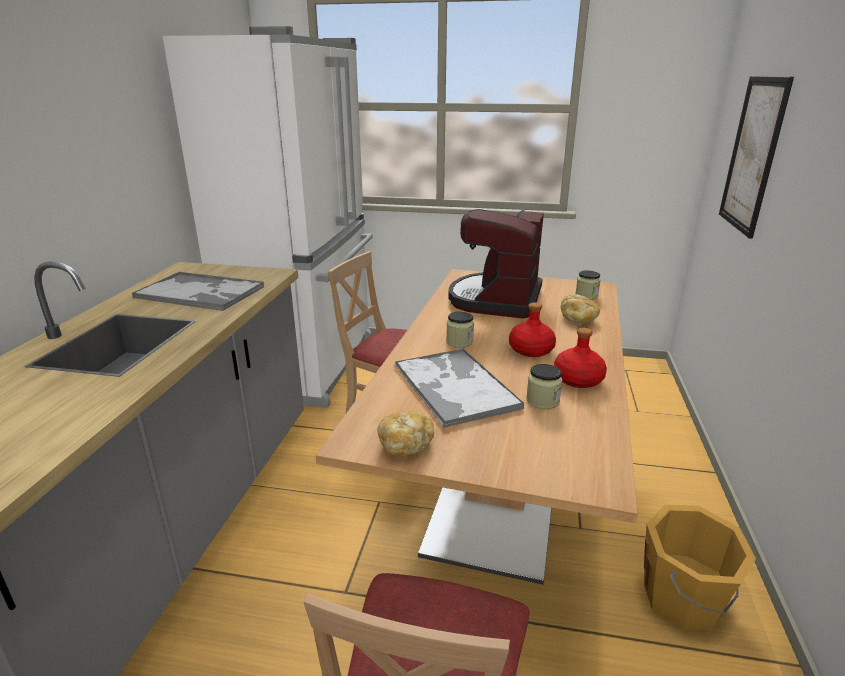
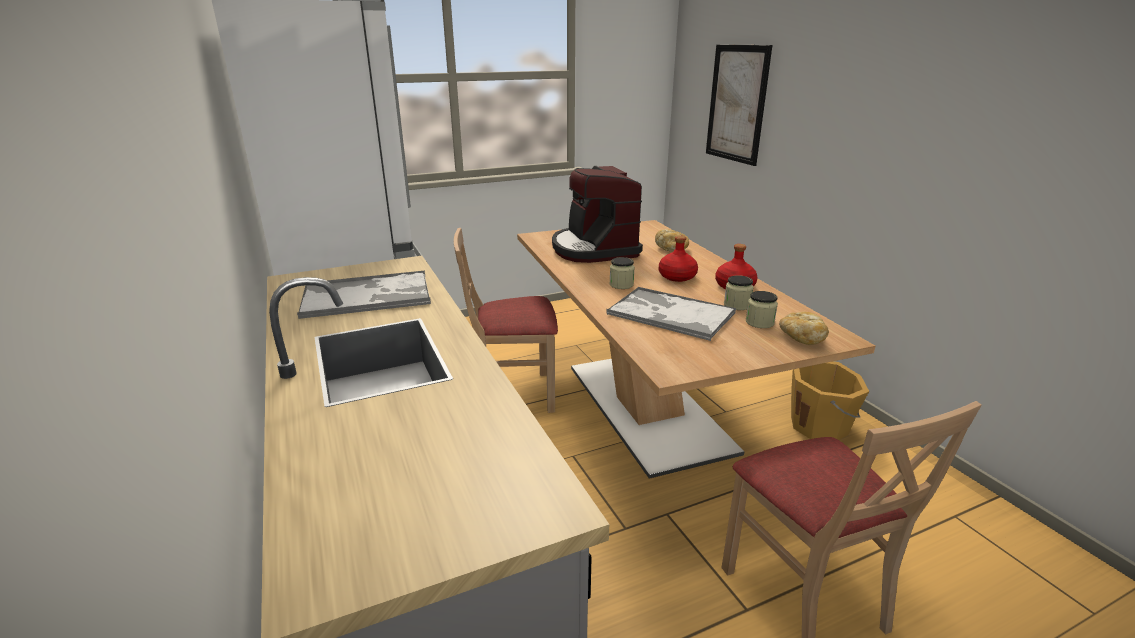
camera: 35 degrees left, 0 degrees up
bread [377,410,434,456] -> bread moved to [779,312,829,345]
jar [575,270,601,300] -> jar moved to [746,291,778,328]

